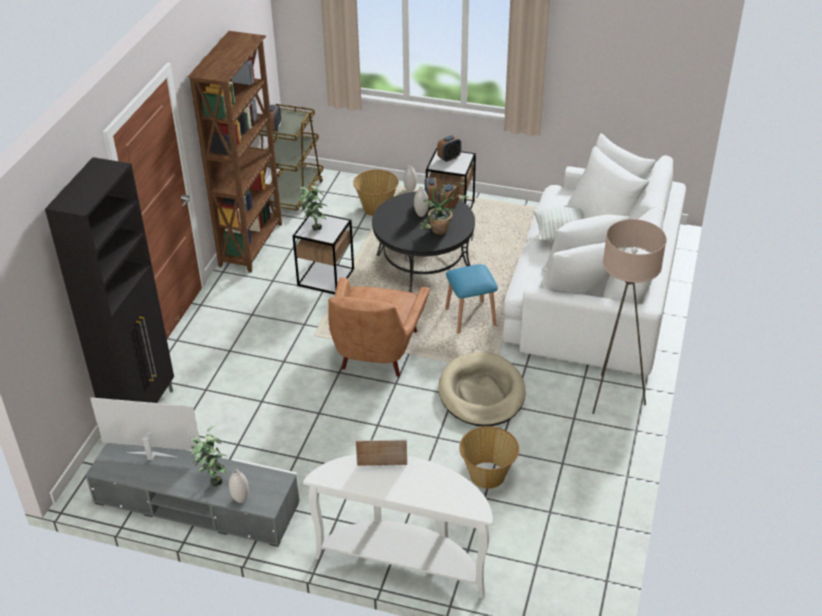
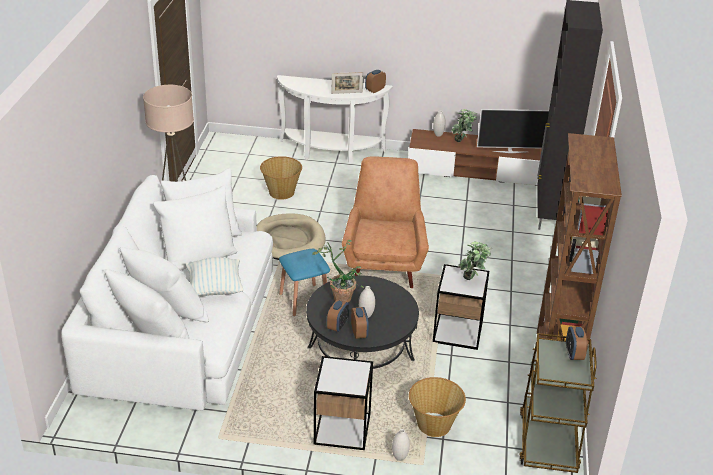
camera: 170 degrees right, 5 degrees down
grey tv stand [86,443,300,547] -> brown tv stand [408,129,542,186]
alarm clock [437,135,461,162] -> alarm clock moved to [365,70,386,93]

